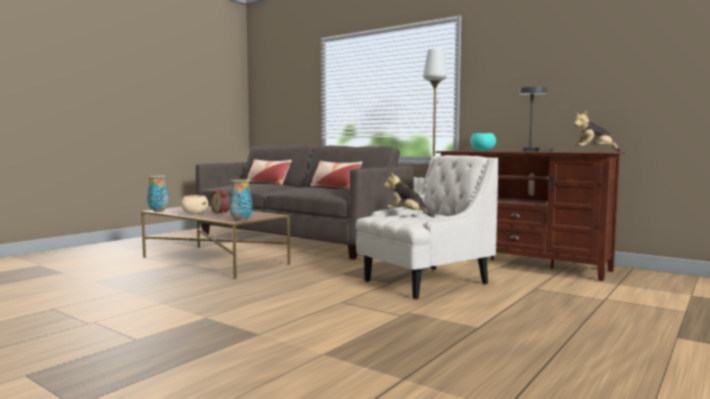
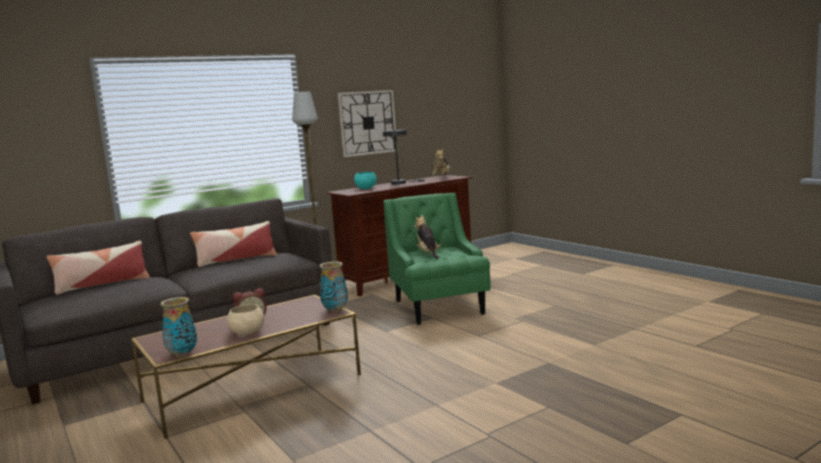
camera: 70 degrees left, 5 degrees up
white armchair [356,155,499,299] -> green armchair [383,192,490,325]
plush toy [384,172,435,217] -> plush toy turned 105 degrees clockwise [414,215,441,260]
none -> wall clock [338,90,398,157]

